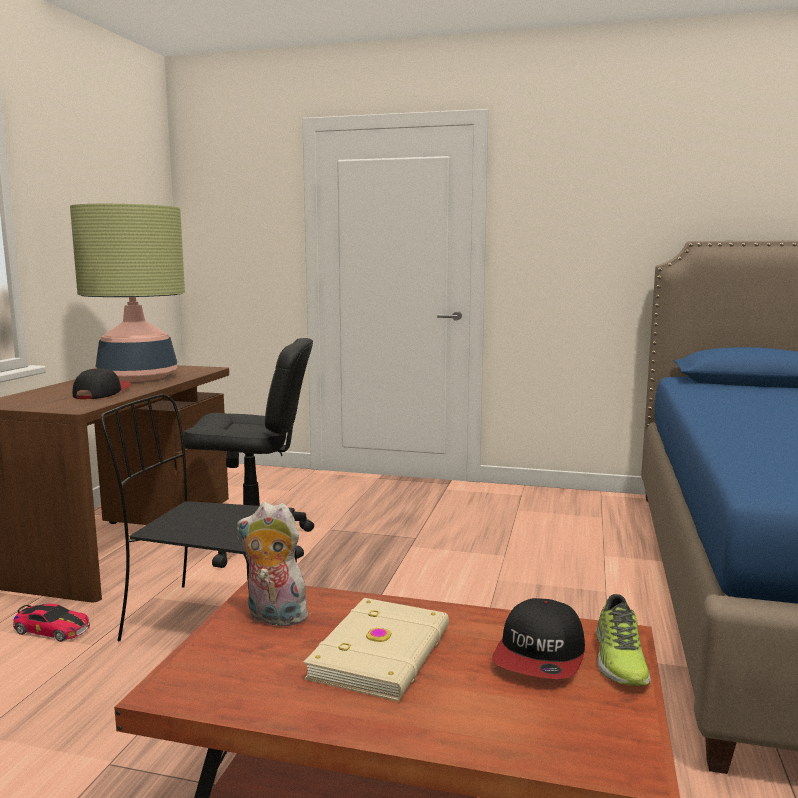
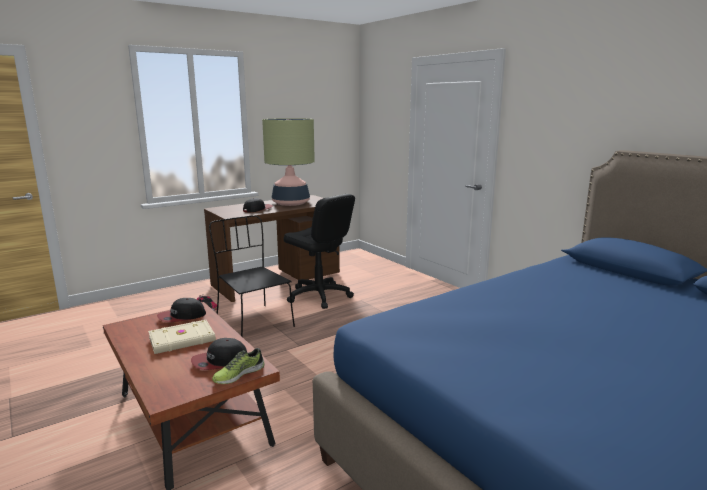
camera: 40 degrees right, 5 degrees up
plush toy [237,502,315,629] -> cap [157,298,206,322]

